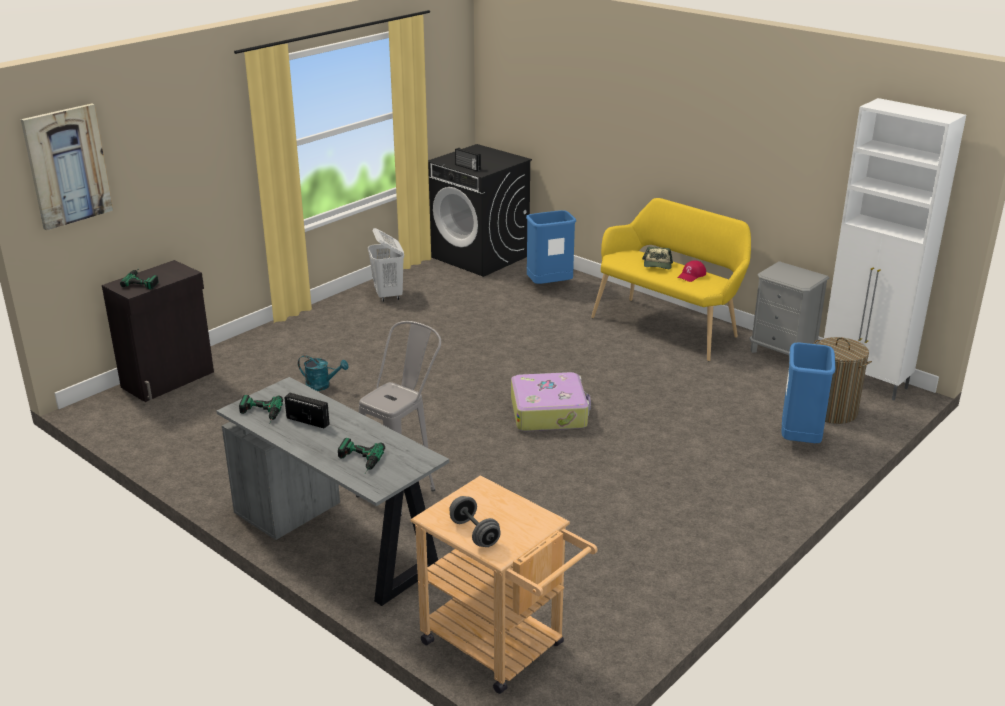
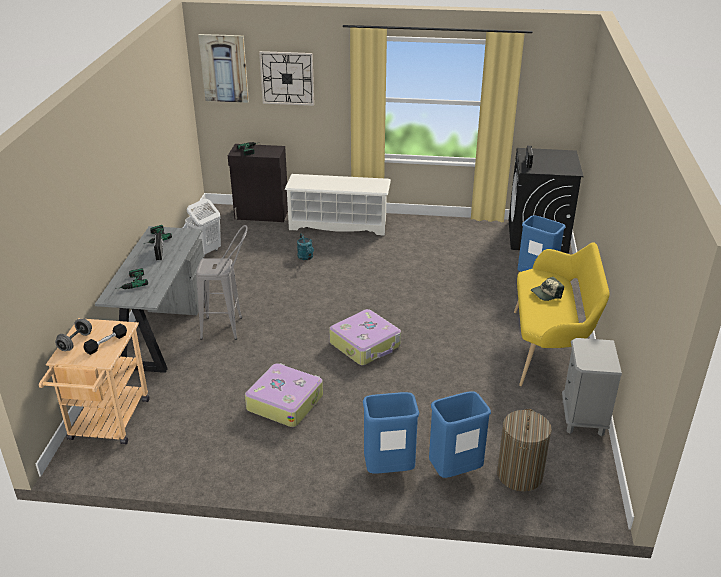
camera: 55 degrees right, 5 degrees up
white laundry basket [368,228,404,302] -> white laundry basket moved to [185,199,221,257]
red cap [677,261,706,282] -> none
white cabinet [824,98,966,401] -> none
none -> black dumbbell [84,324,127,355]
none -> suitcase [245,363,323,427]
none -> wall clock [259,51,314,106]
none -> white shoe rack [284,174,391,236]
none -> blue trash can [363,392,419,474]

